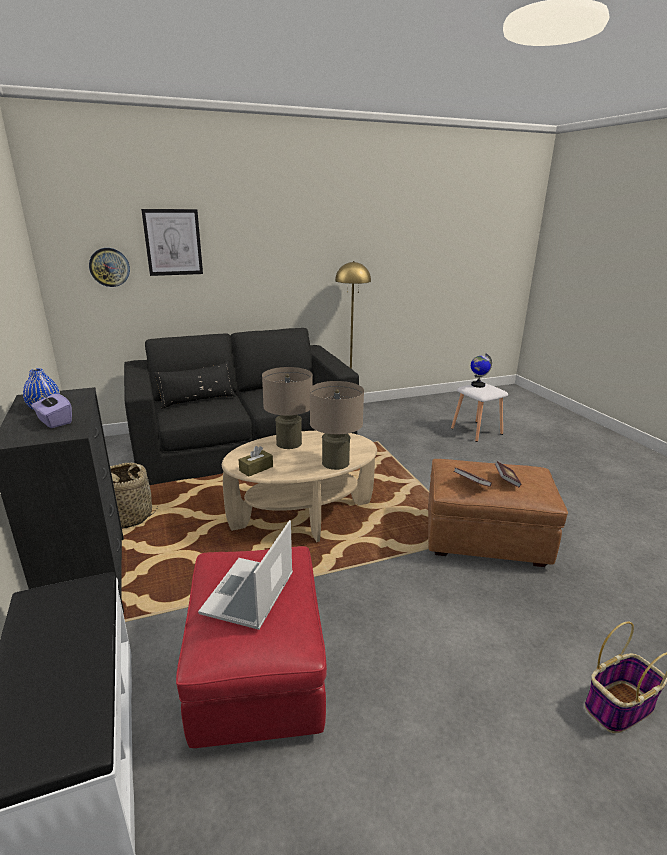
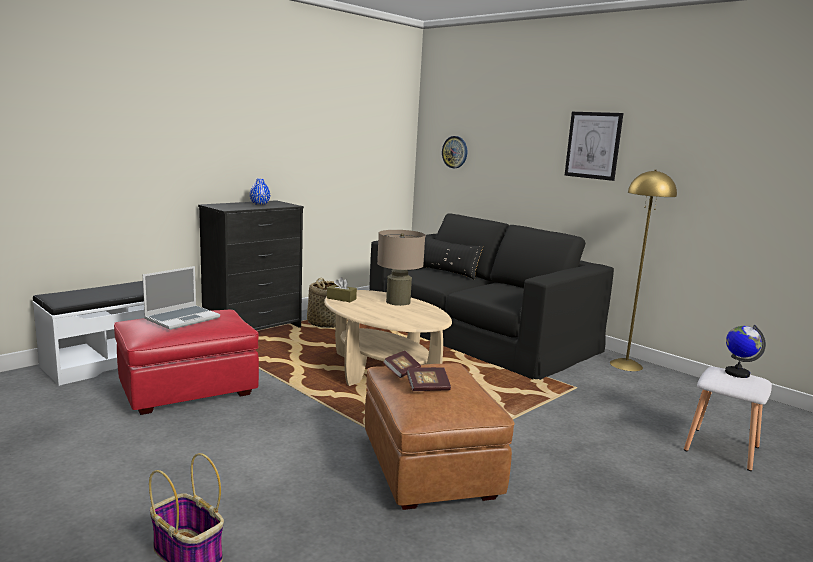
camera: 65 degrees right, 10 degrees down
purple tissue box [31,391,72,428] -> none
picture [141,209,203,276] -> picture moved to [565,112,623,181]
laptop [198,520,293,630] -> laptop turned 135 degrees clockwise [143,266,220,330]
beige table lamp [310,381,364,470] -> none

